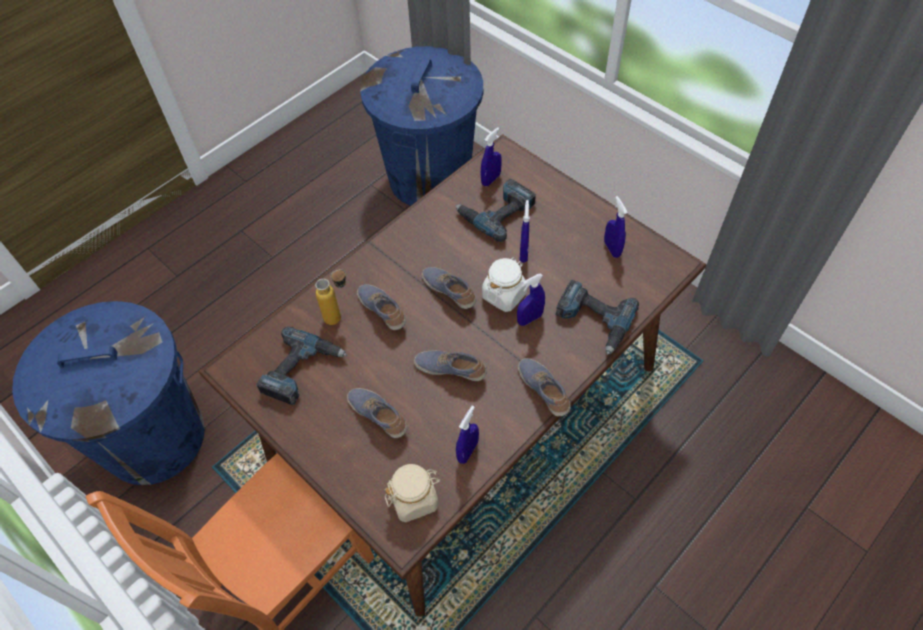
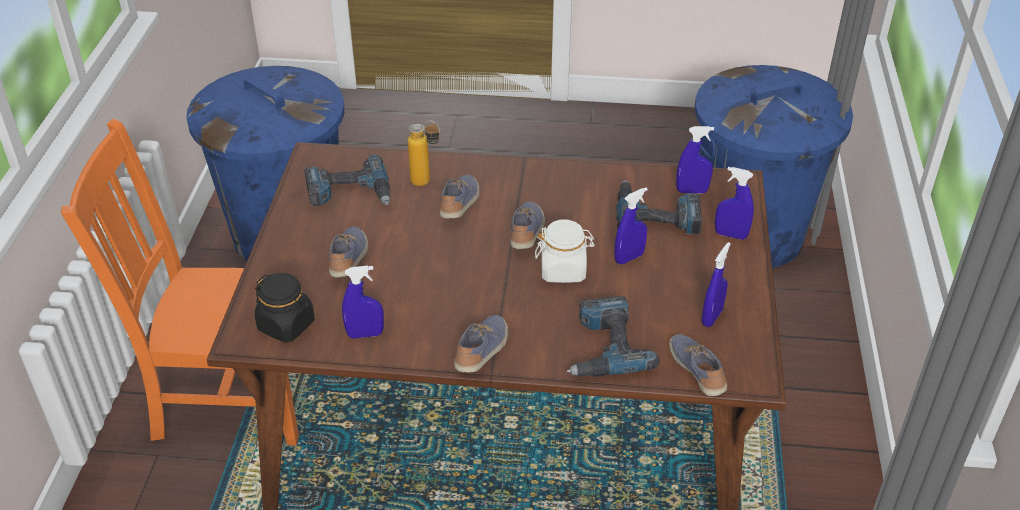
camera: 50 degrees right, 15 degrees down
beige jar [385,464,440,522] -> black jar [255,273,315,343]
shoe [414,351,487,381] -> shoe moved to [669,334,727,396]
blue spray bottle [517,273,545,326] -> blue spray bottle moved to [715,167,754,240]

